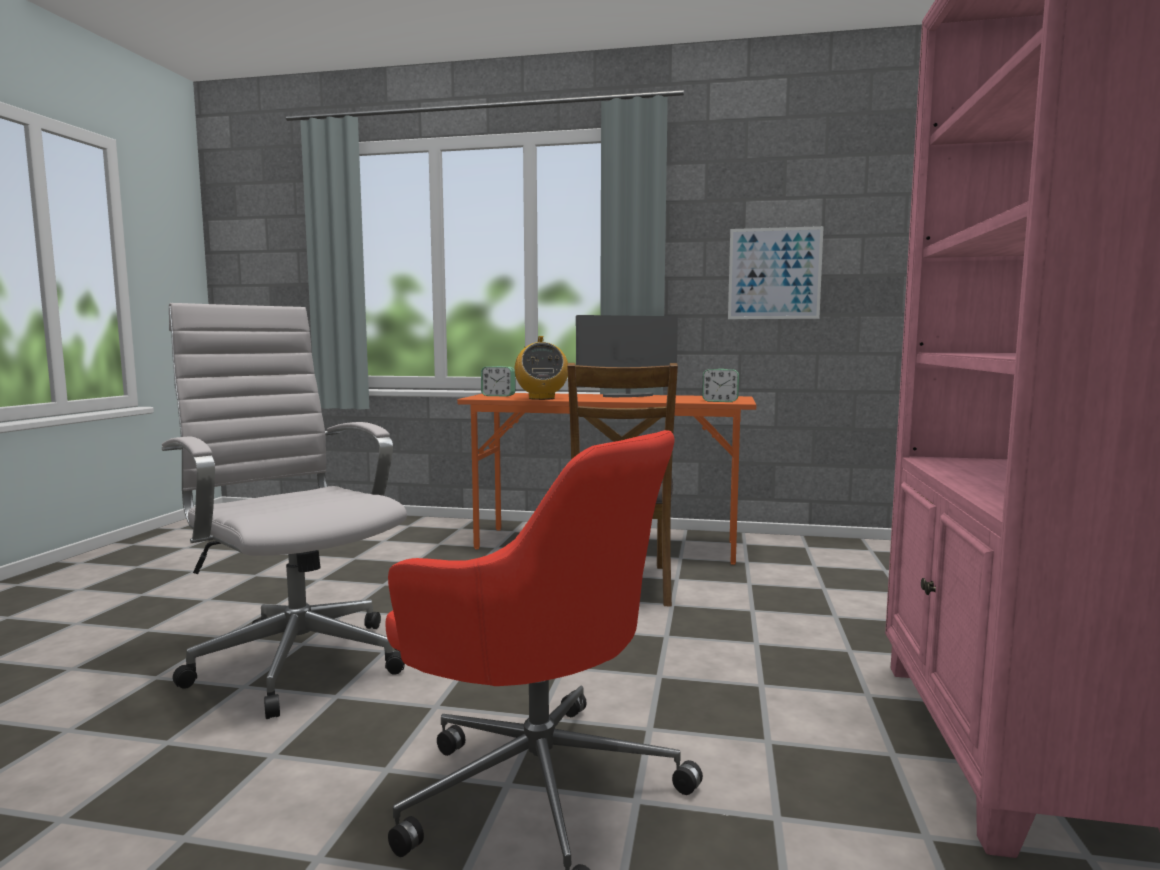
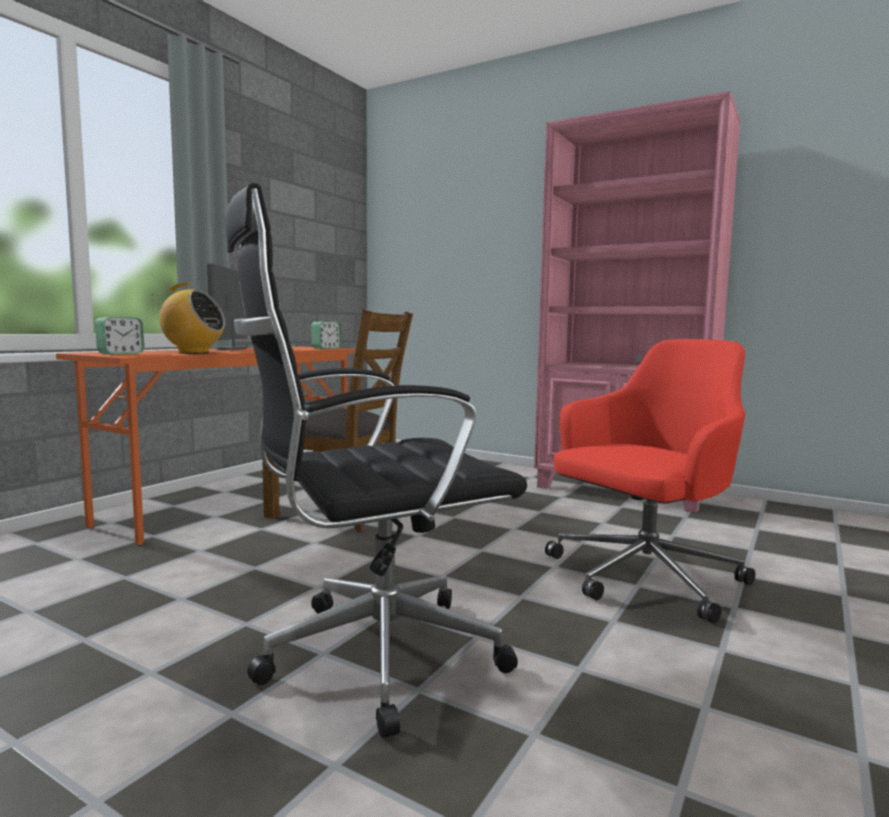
camera: 70 degrees left, 0 degrees up
white office chair [162,303,407,719] -> black office chair [225,183,527,738]
picture [728,226,824,319] -> none

